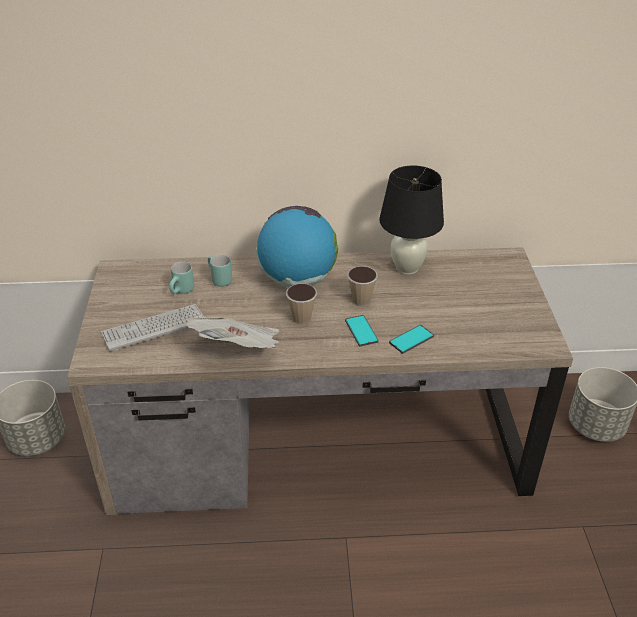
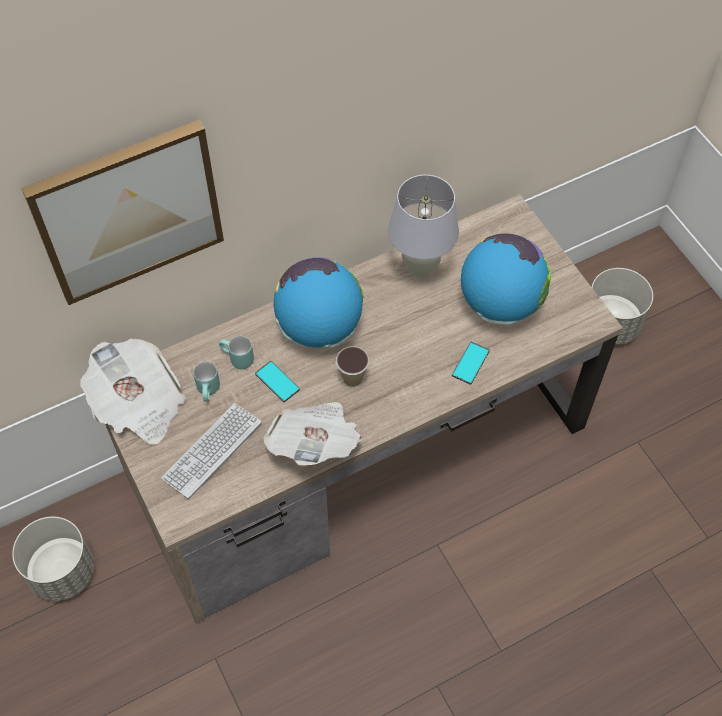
camera: 25 degrees left, 20 degrees up
phone [345,315,379,347] -> phone moved to [255,361,300,402]
cup [347,266,378,306] -> none
black table lamp [379,166,444,275] -> white table lamp [388,175,459,278]
none -> picture [21,120,224,305]
none -> newspaper [80,339,186,445]
none -> globe [461,233,551,325]

